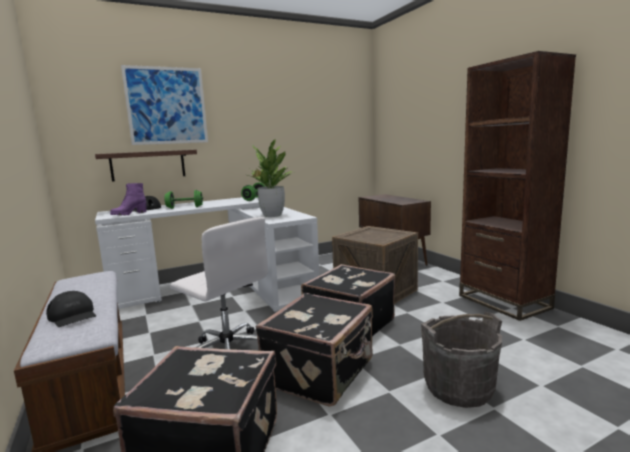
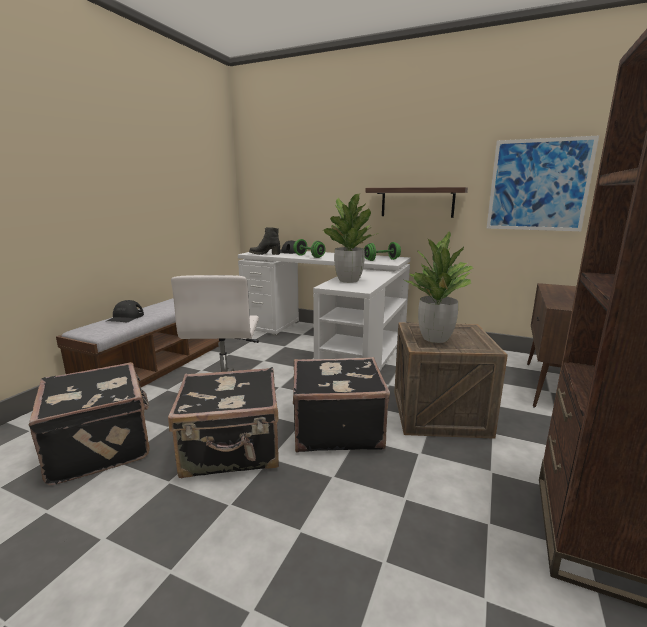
camera: 50 degrees right, 5 degrees up
shelf [95,150,197,181] -> shelf moved to [365,187,468,218]
purple boot [110,183,147,215] -> black boot [249,227,280,255]
picture [121,65,208,145] -> picture moved to [486,136,599,231]
grey bucket [421,312,502,408] -> none
none -> potted plant [405,231,474,343]

